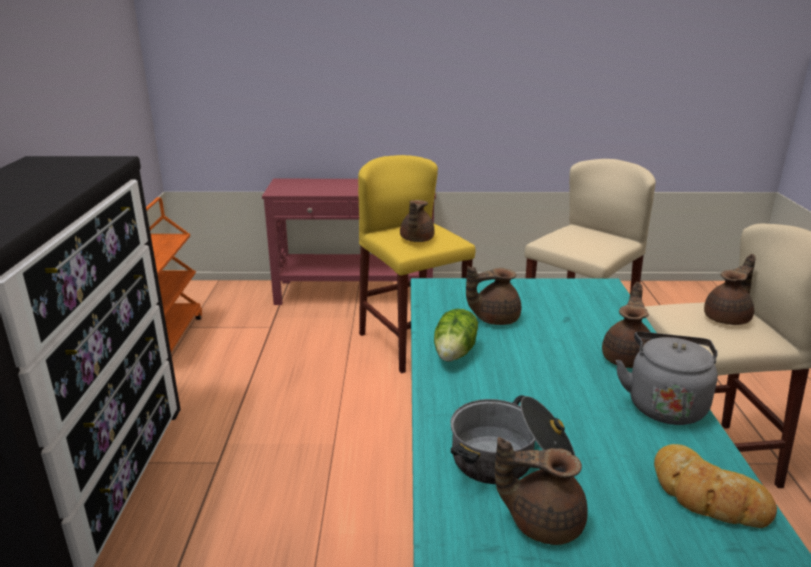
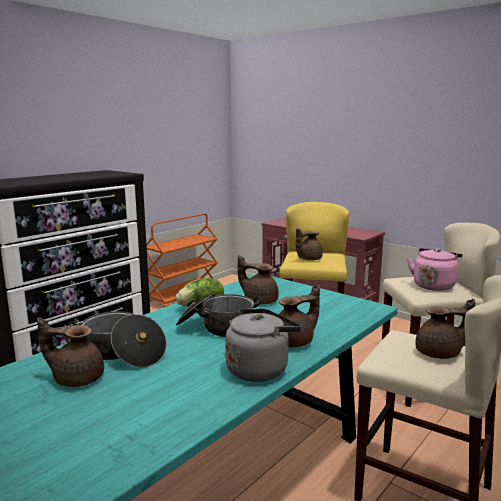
camera: 40 degrees right, 10 degrees down
brown teapot [495,437,588,545] -> brown teapot turned 45 degrees counterclockwise [37,317,104,387]
bread [654,444,777,528] -> none
none -> cooking pot [176,293,261,337]
none -> pink kettle [407,248,462,291]

